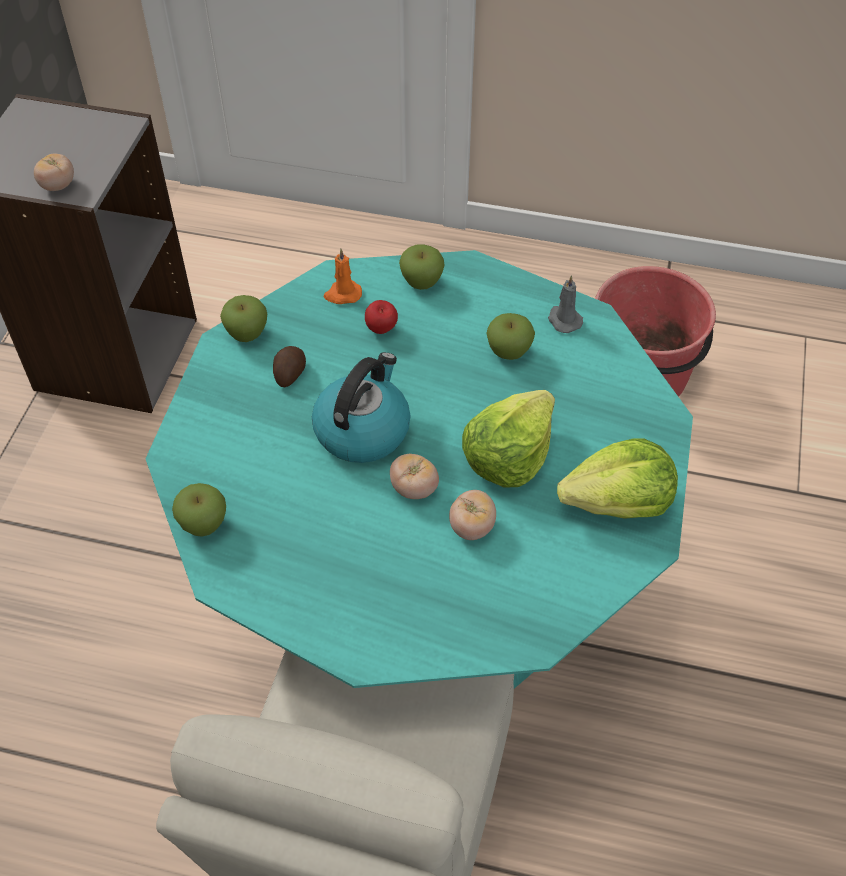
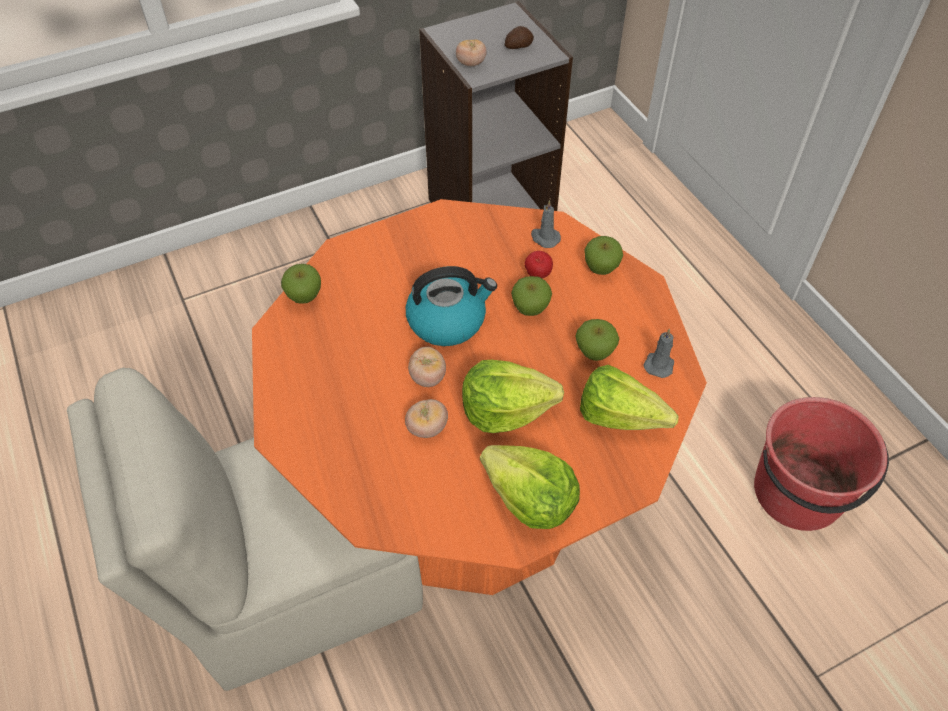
camera: 50 degrees right, 0 degrees up
turquoise dining table [145,250,693,688] -> orange dining table [252,199,707,595]
apple [220,295,267,342] -> apple moved to [511,276,552,316]
potato [273,346,306,387] -> potato moved to [505,26,534,49]
orange candle [324,249,362,304] -> grey candle [531,200,561,248]
none -> lettuce [580,365,679,430]

